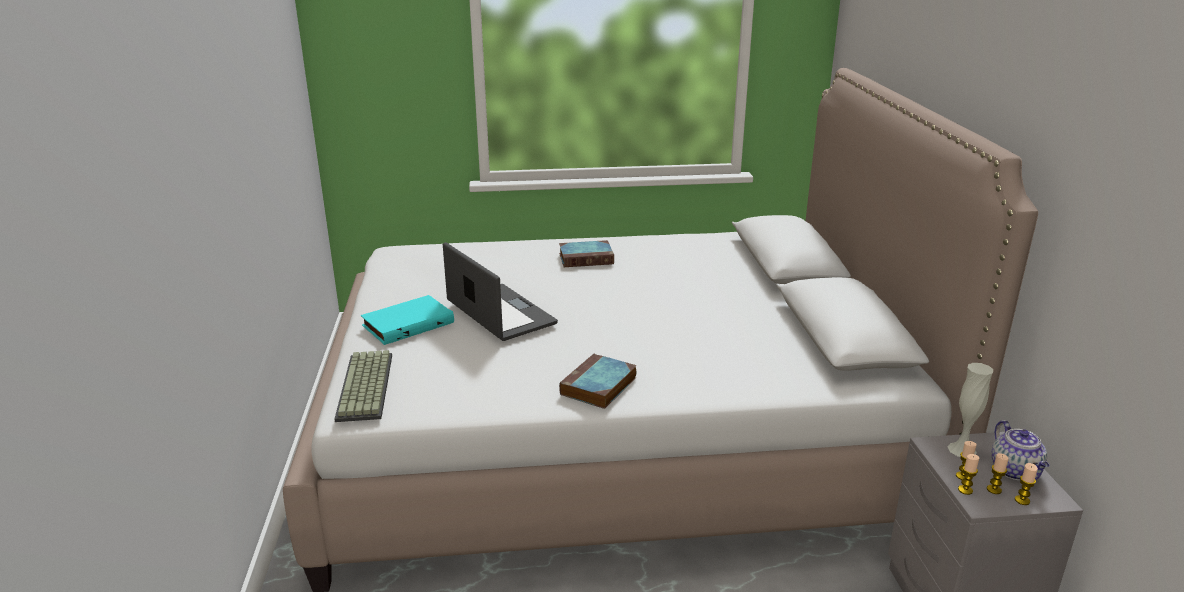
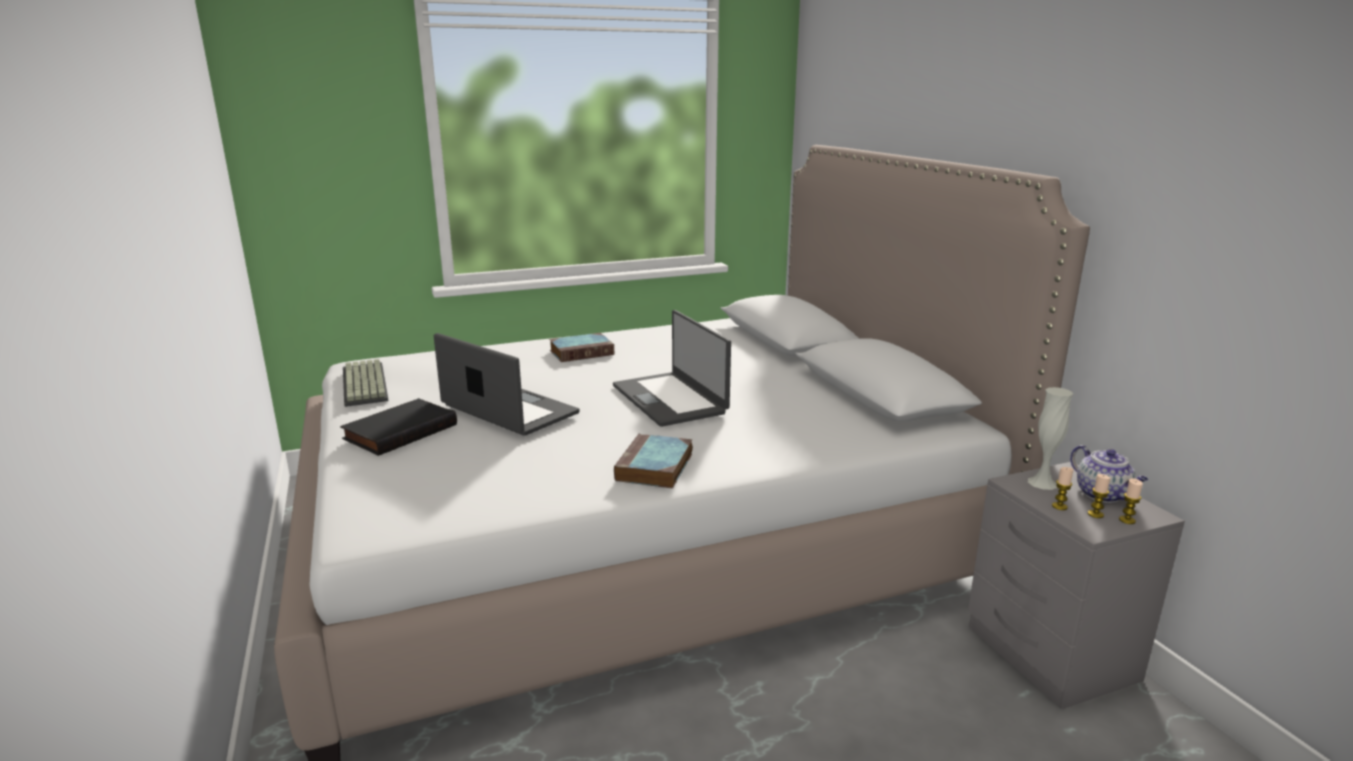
camera: 15 degrees left, 5 degrees down
keyboard [334,350,392,422] -> keyboard moved to [343,359,389,407]
turquoise book [361,295,454,345] -> black book [340,398,457,456]
candle [958,454,979,495] -> none
none -> laptop [613,310,731,427]

